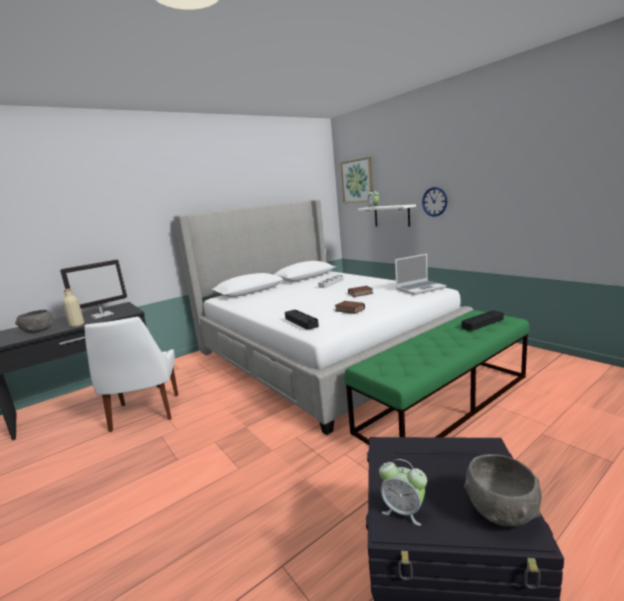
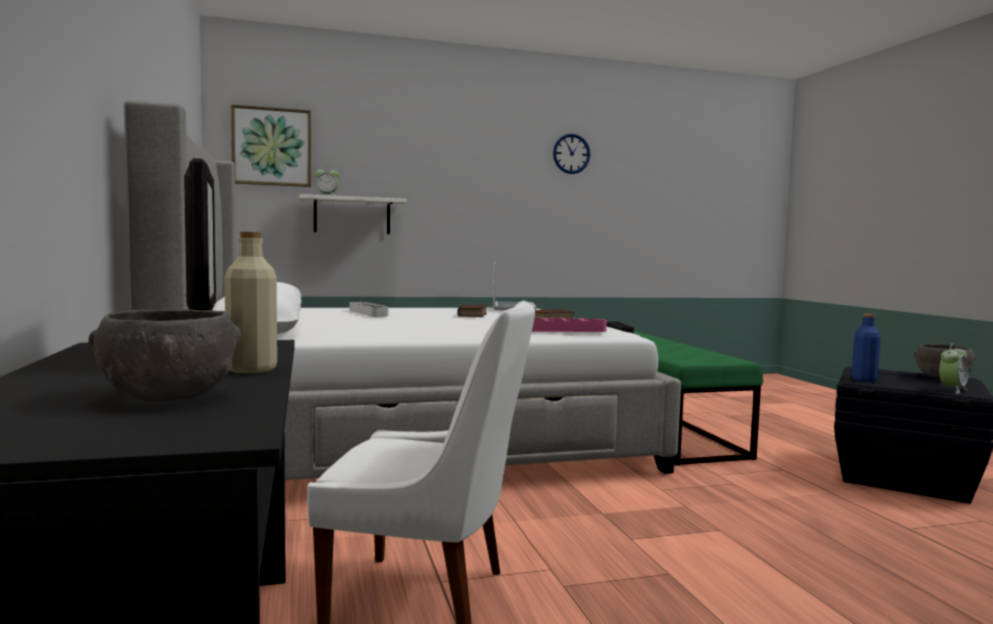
camera: 70 degrees left, 10 degrees down
black tray [285,310,319,330] -> pink tray [532,318,607,332]
wall clock [422,187,447,217] -> wall clock moved to [553,134,590,174]
none -> blue bottle [851,314,881,382]

